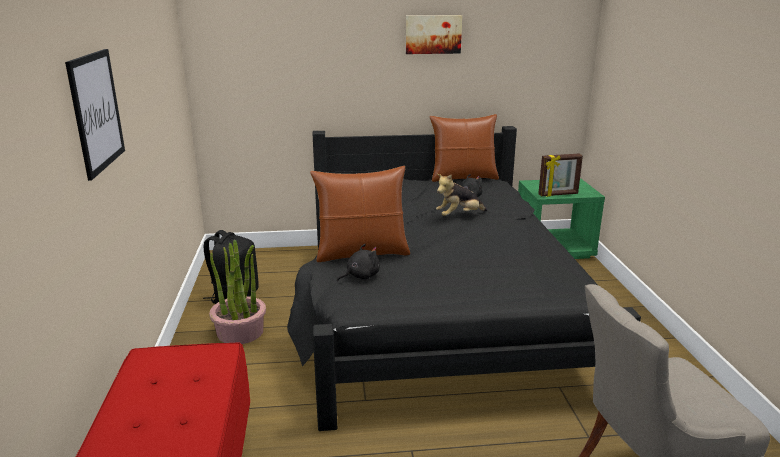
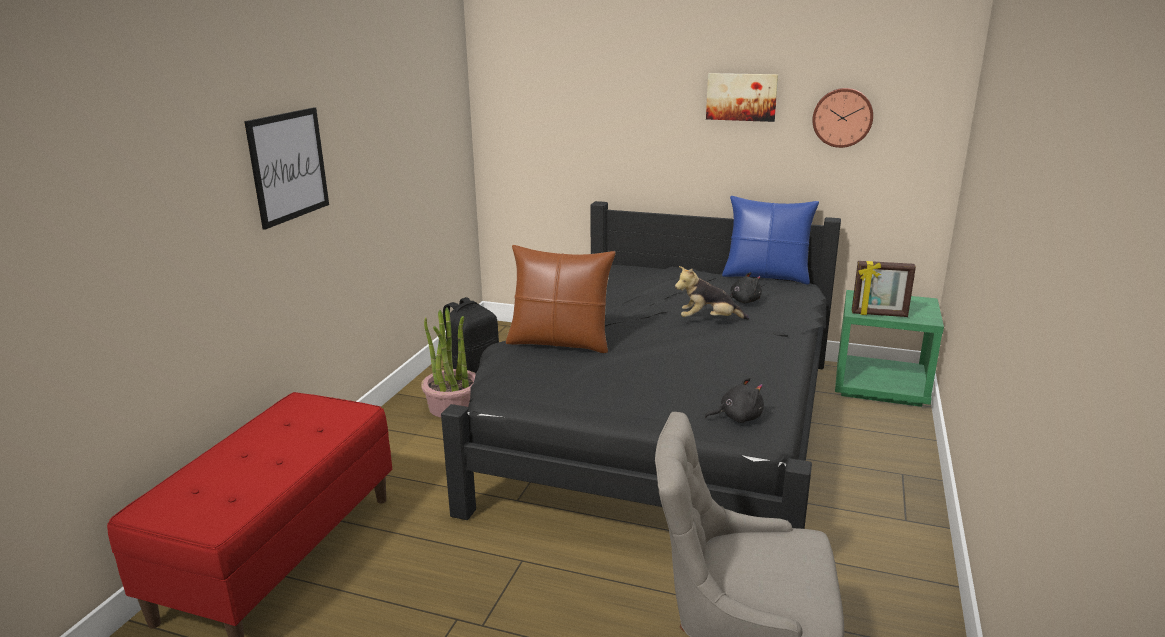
camera: 25 degrees right, 0 degrees up
black plush toy [337,244,380,281] -> black plush toy moved to [705,378,764,423]
brown pillow [429,114,499,182] -> blue pillow [722,196,819,285]
none -> wall clock [812,88,873,148]

